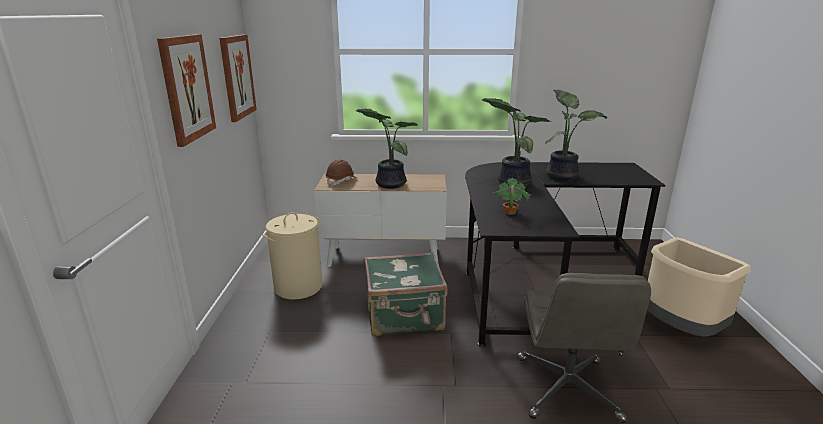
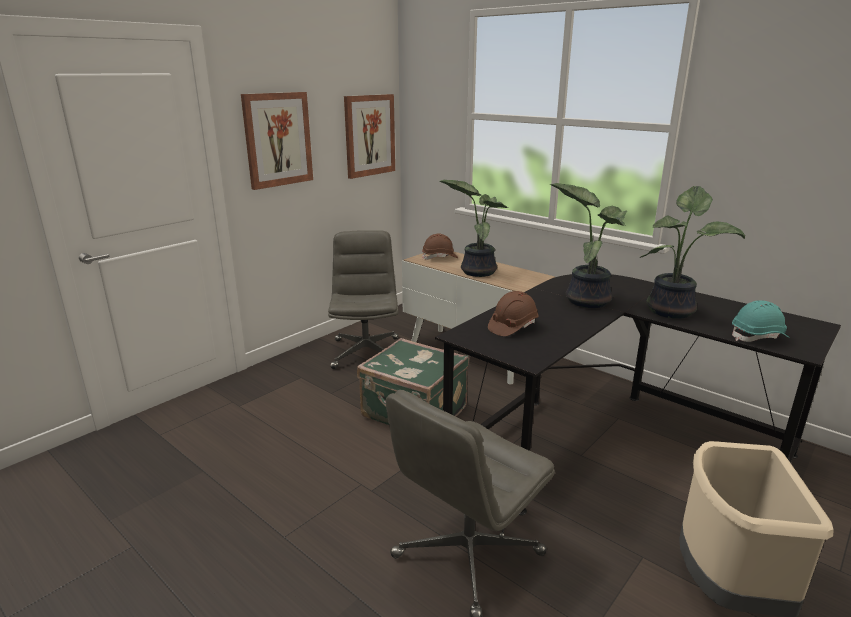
camera: 40 degrees right, 0 degrees up
beige laundry basket [262,212,322,300] -> grey office chair [328,230,399,369]
potted plant [493,178,531,215] -> brown hard hat [488,291,539,336]
none -> turquoise hard hat [732,300,789,342]

